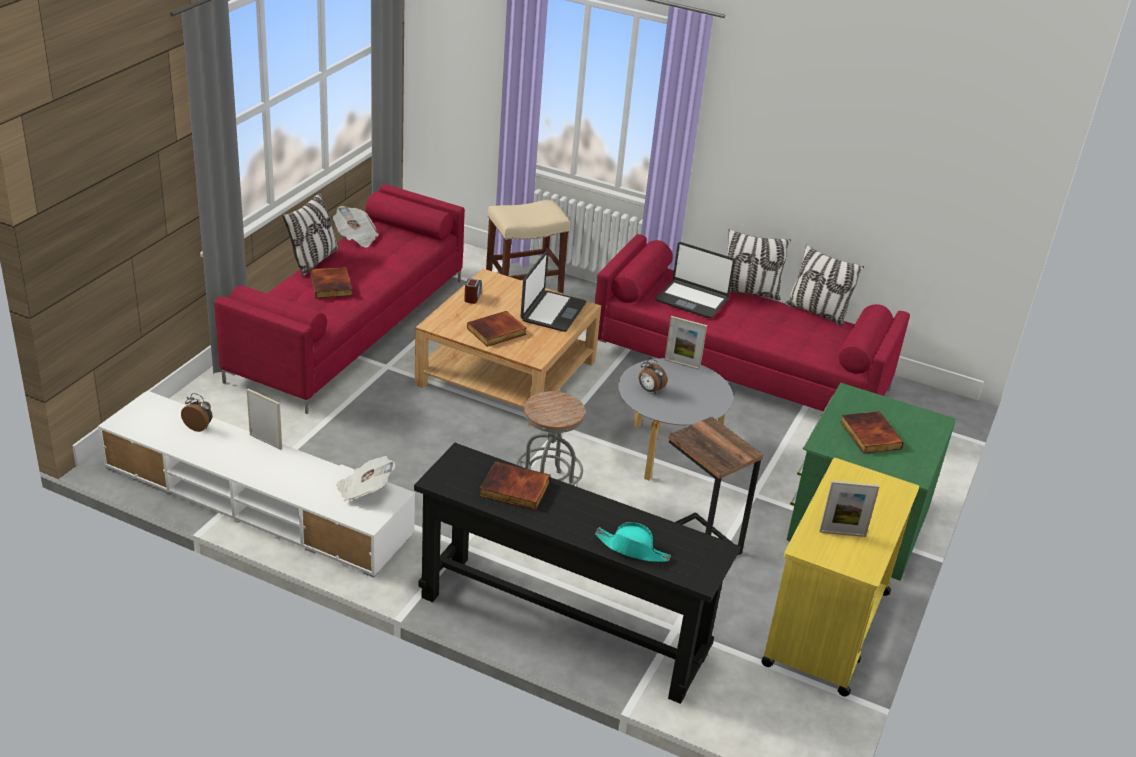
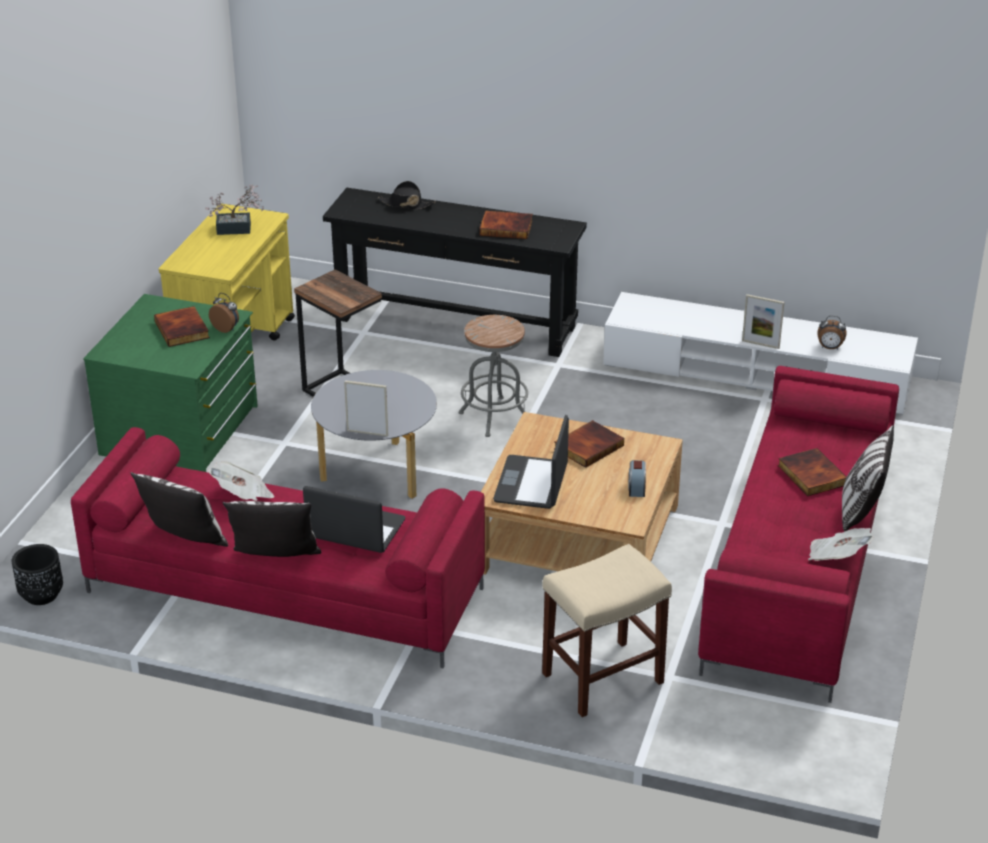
camera: 175 degrees right, 0 degrees up
newspaper [336,456,395,502] -> newspaper moved to [208,462,275,501]
turquoise hat [595,522,671,562] -> black hat [377,181,436,209]
alarm clock [639,358,667,394] -> alarm clock moved to [209,293,239,333]
picture frame [819,480,879,537] -> potted plant [205,184,264,235]
none -> black planter [12,544,63,605]

